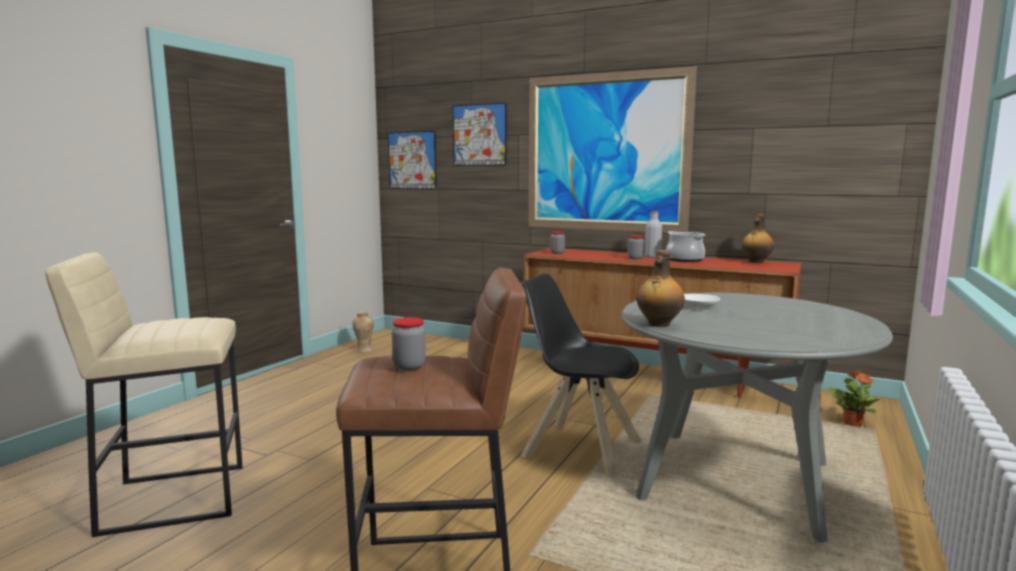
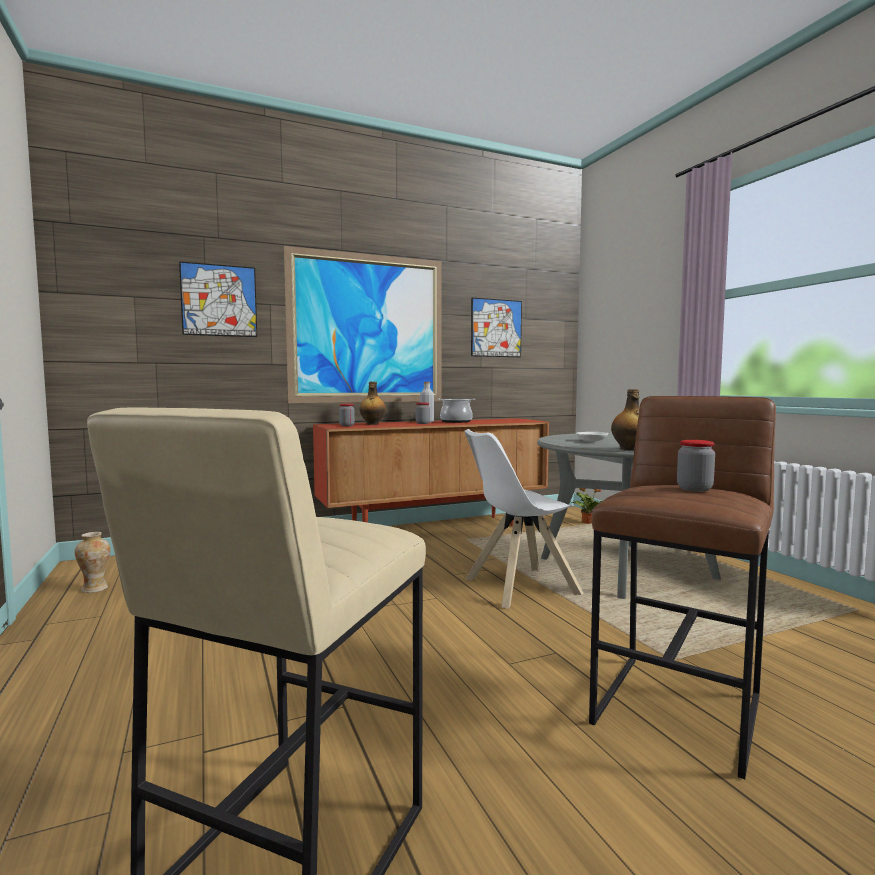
camera: 50 degrees left, 5 degrees down
picture [388,131,437,190] -> picture moved to [471,298,522,357]
black chair [521,274,642,478] -> white chair [464,429,583,609]
bottle [742,214,774,263] -> bottle moved to [360,382,386,425]

